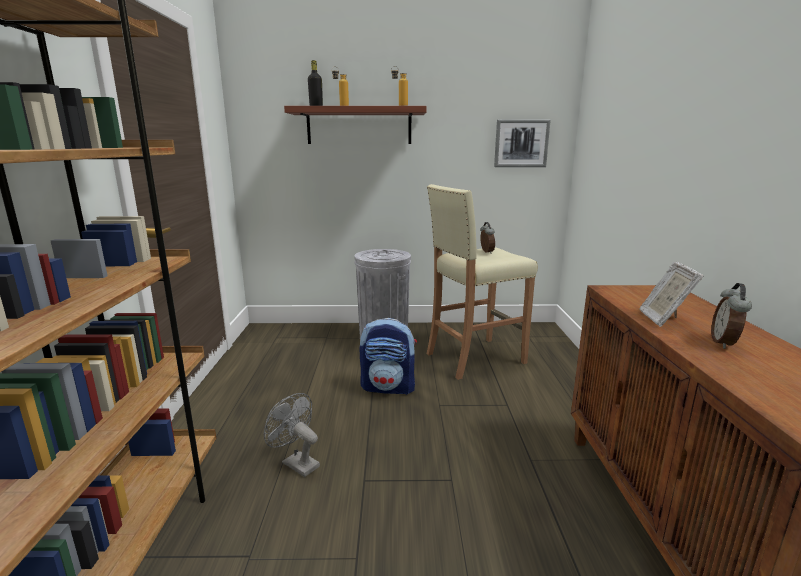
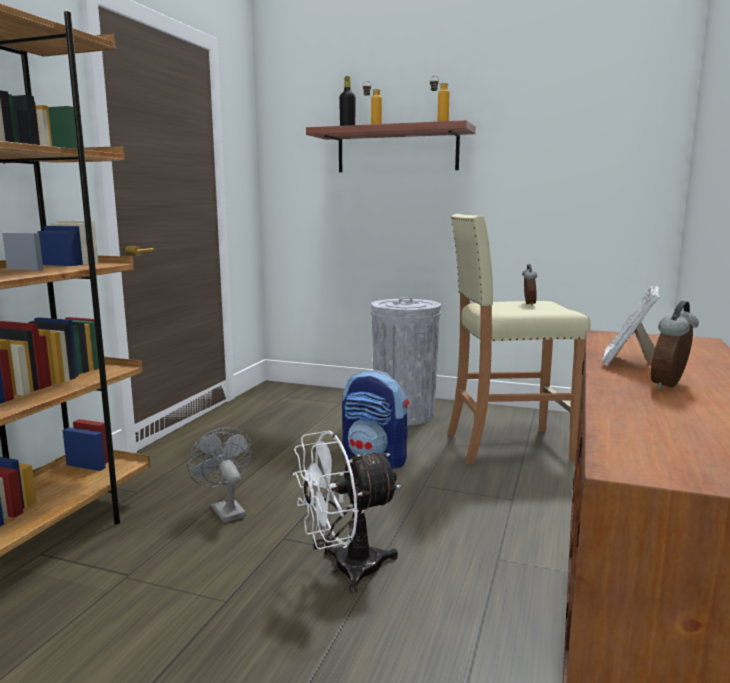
camera: 20 degrees right, 5 degrees down
picture [494,120,551,167] -> none
none -> white fan [293,430,400,593]

